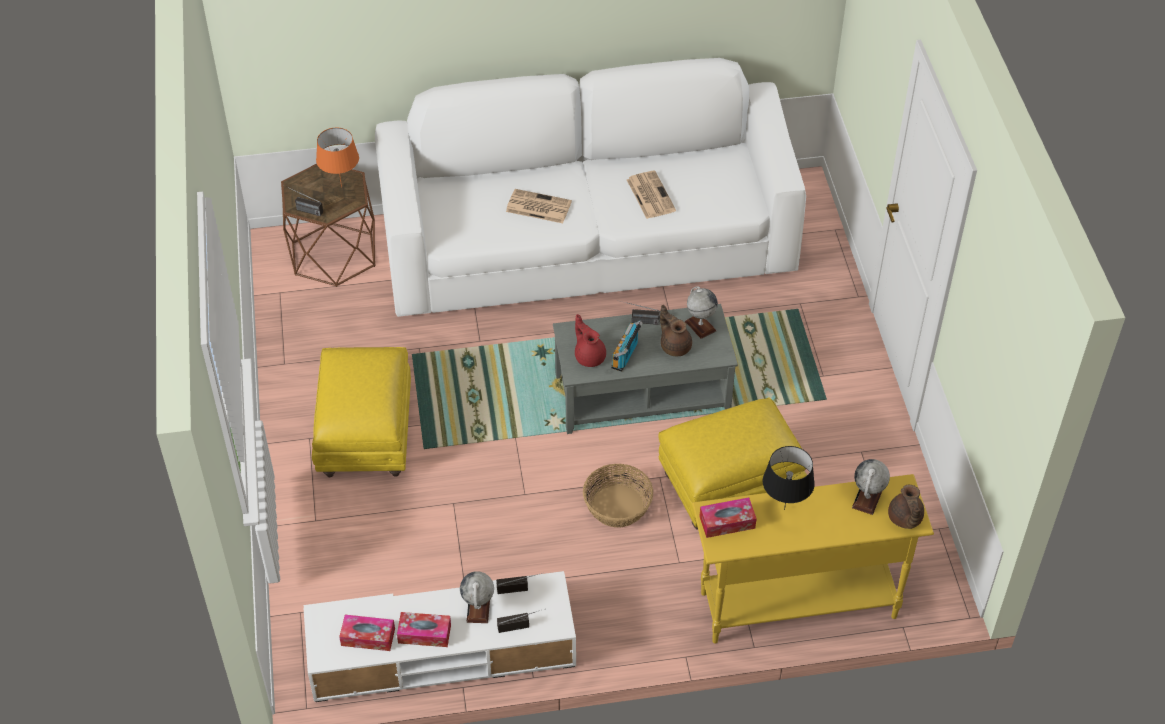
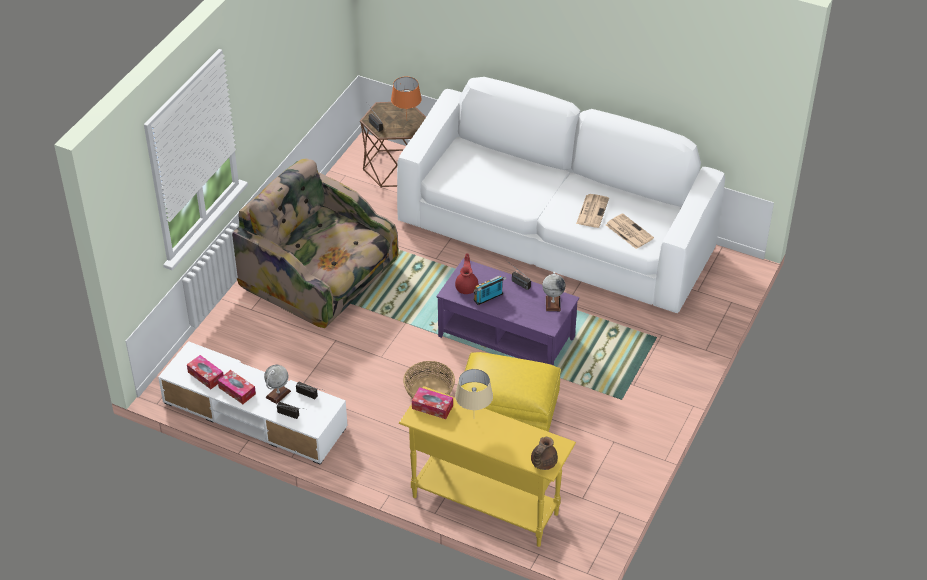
camera: 35 degrees right, 5 degrees down
yellow ottoman [312,347,411,477] -> armchair [232,159,399,328]
newspaper [506,189,572,223] -> newspaper moved to [606,213,654,249]
grey coffee table [553,304,738,434] -> purple coffee table [436,258,579,366]
brown teapot [660,305,692,356] -> none
black table lamp [763,446,815,510] -> beige table lamp [455,369,493,410]
globe [852,459,890,515] -> none

